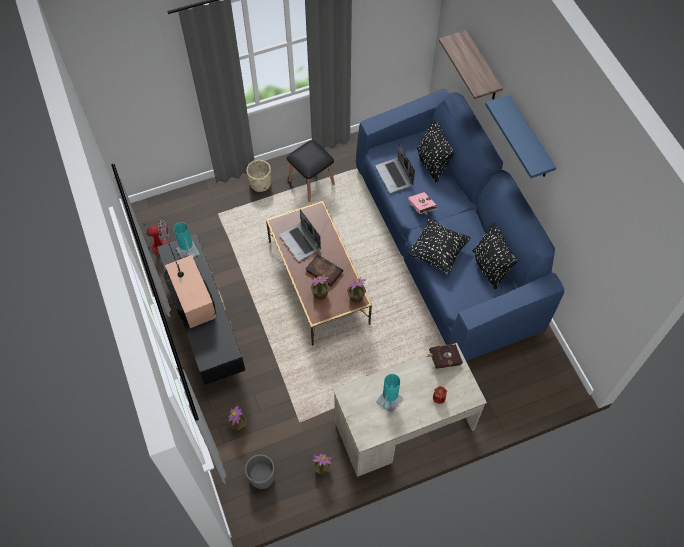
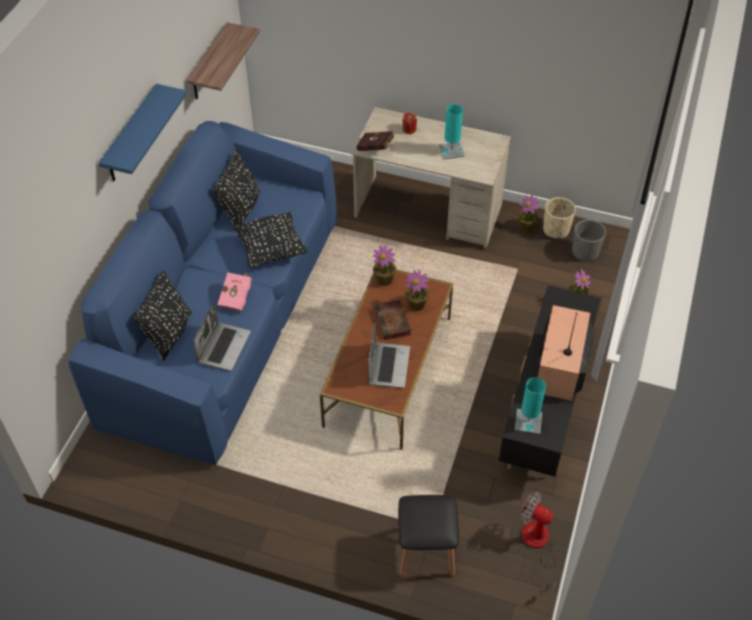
camera: 140 degrees left, 10 degrees down
beige planter [247,160,271,192] -> beige planter moved to [543,197,576,238]
black stool [287,140,335,202] -> black stool moved to [398,495,459,577]
shelf [439,30,503,100] -> shelf moved to [186,22,260,99]

